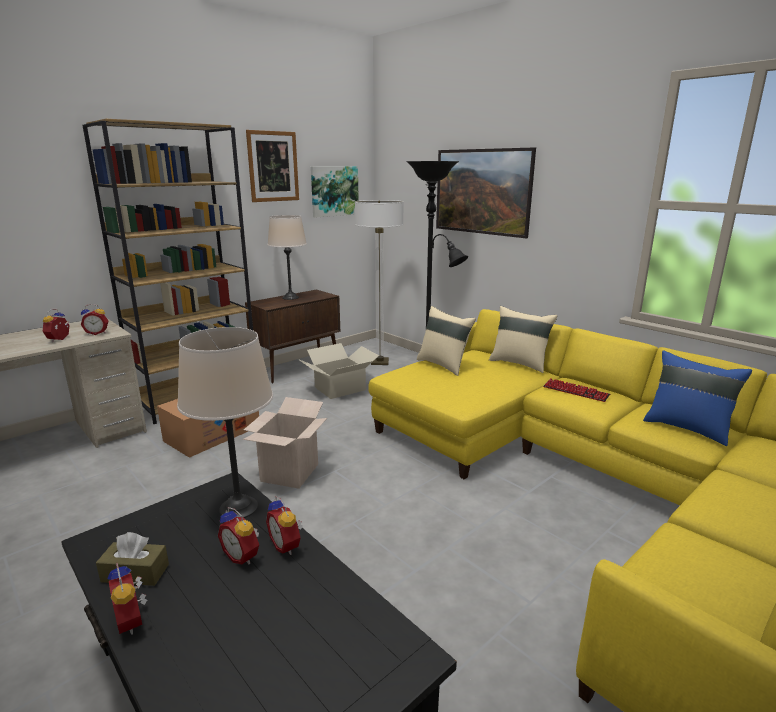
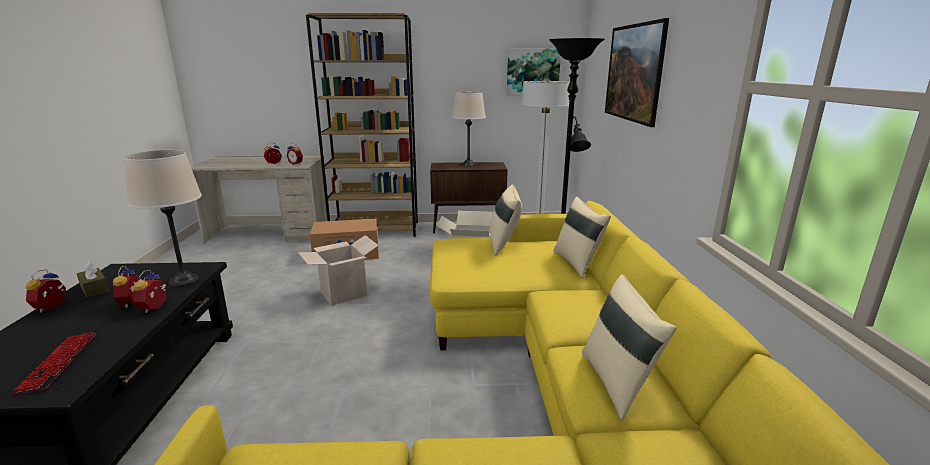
camera: 40 degrees right, 0 degrees up
picture [246,130,299,202] -> none
keyboard [543,378,610,402] -> keyboard moved to [12,332,96,395]
blue pillow [643,350,752,446] -> beige pillow [582,274,677,420]

